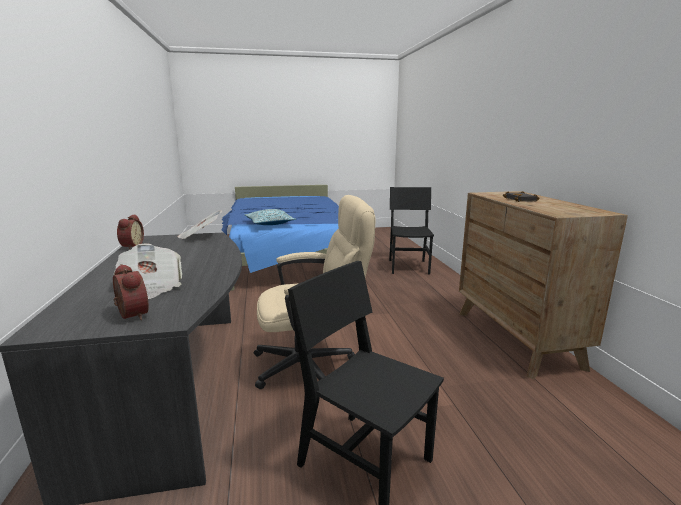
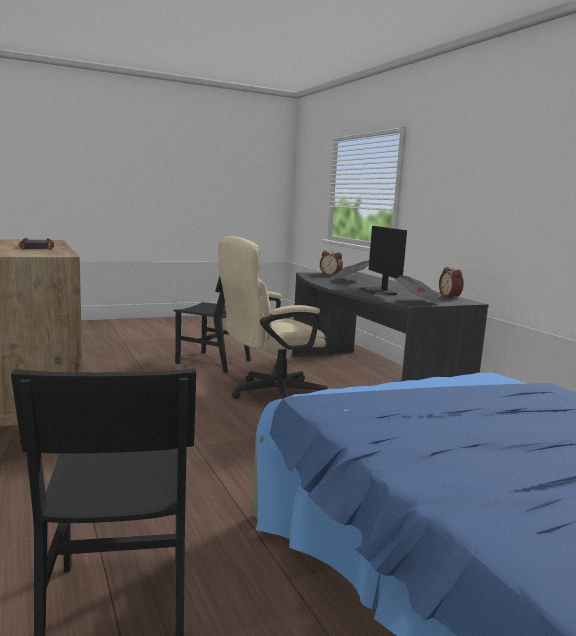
camera: 165 degrees right, 5 degrees down
pillow [244,209,296,225] -> none
none -> monitor [359,226,407,295]

